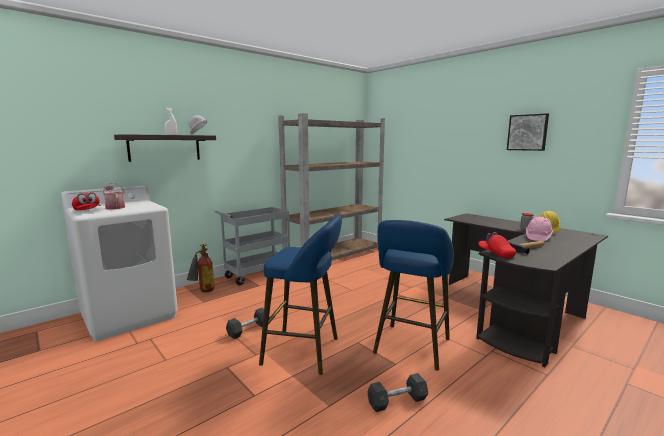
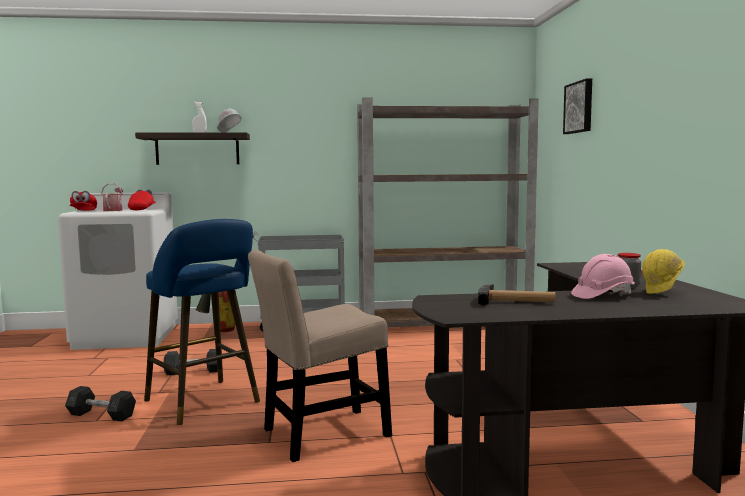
camera: 35 degrees right, 5 degrees down
grey dumbbell [367,373,428,412] -> grey dumbbell moved to [65,386,136,421]
blue stool [373,220,454,371] -> beige chair [248,250,392,462]
red cap [479,232,516,259] -> red cap moved to [128,189,156,210]
picture [507,113,549,151] -> picture moved to [563,78,592,134]

